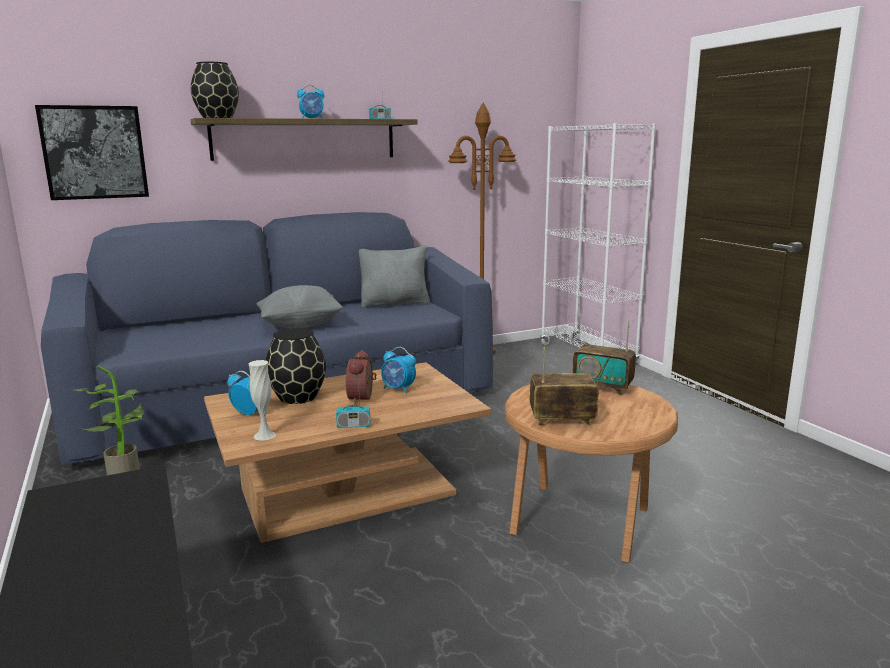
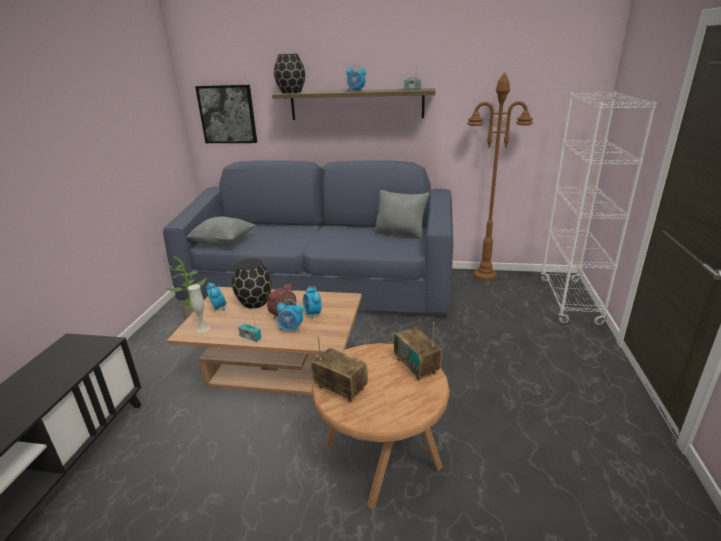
camera: 35 degrees right, 10 degrees up
grey pillow [256,285,343,328] -> grey pillow moved to [186,217,256,247]
none -> alarm clock [277,299,303,332]

